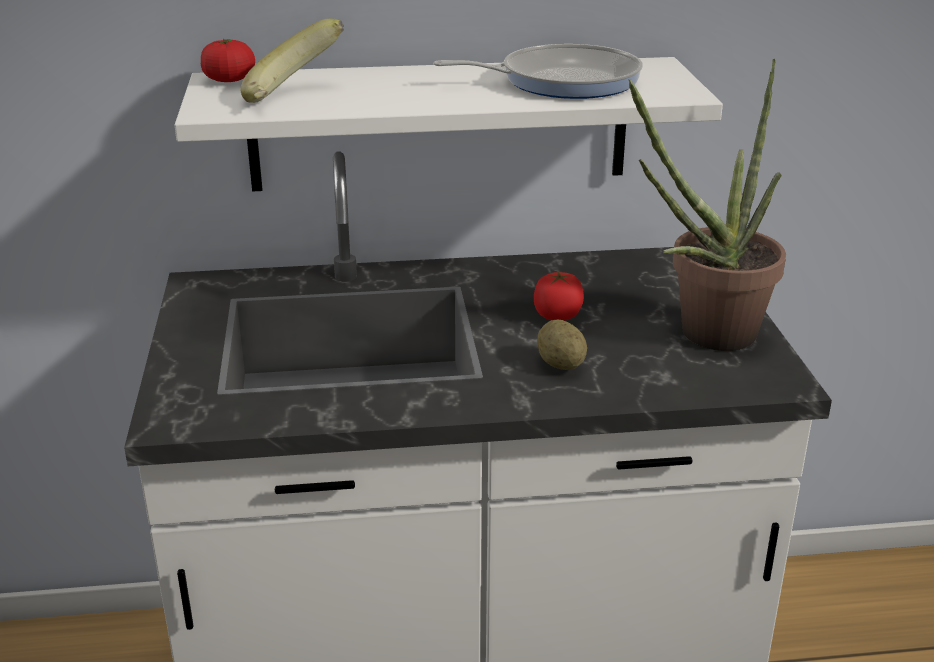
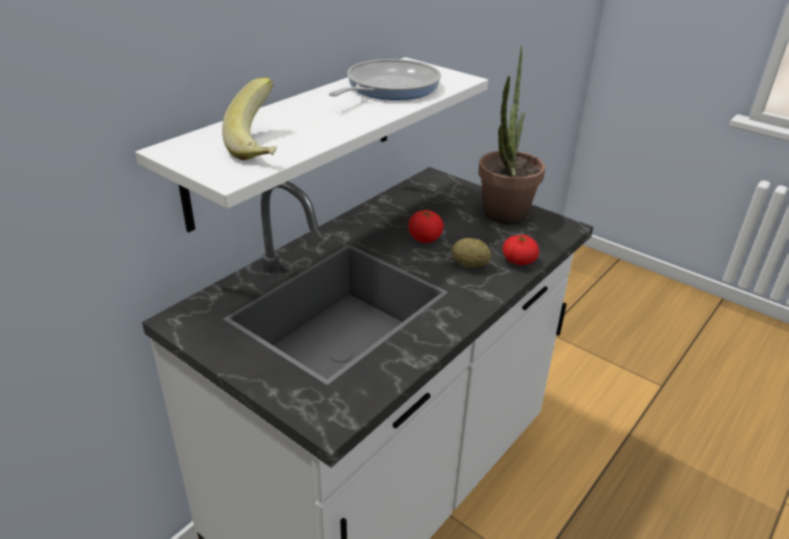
camera: 45 degrees left, 5 degrees up
tomato [201,39,255,82] -> tomato moved to [503,235,539,265]

